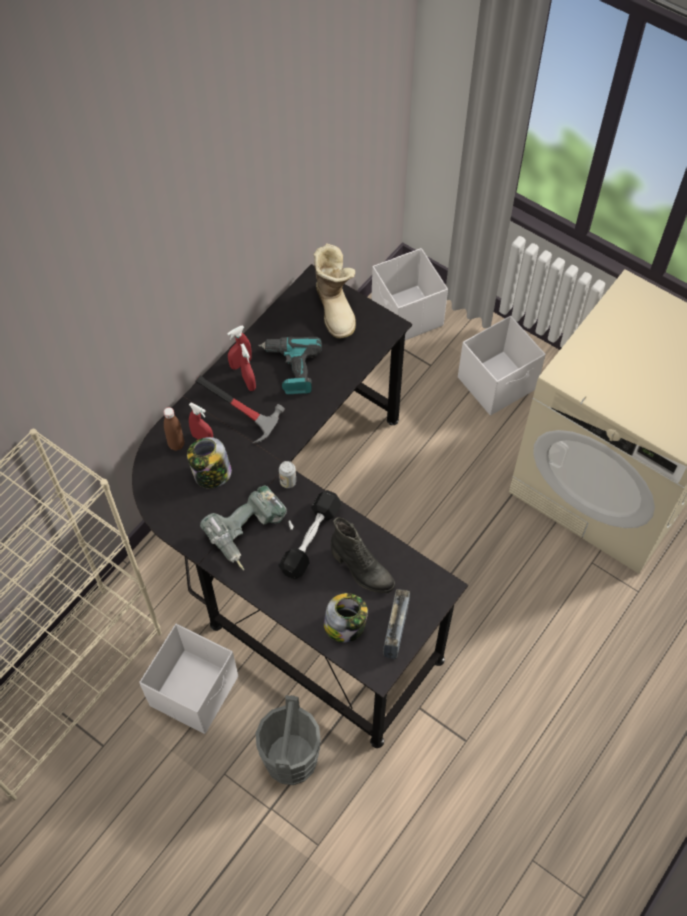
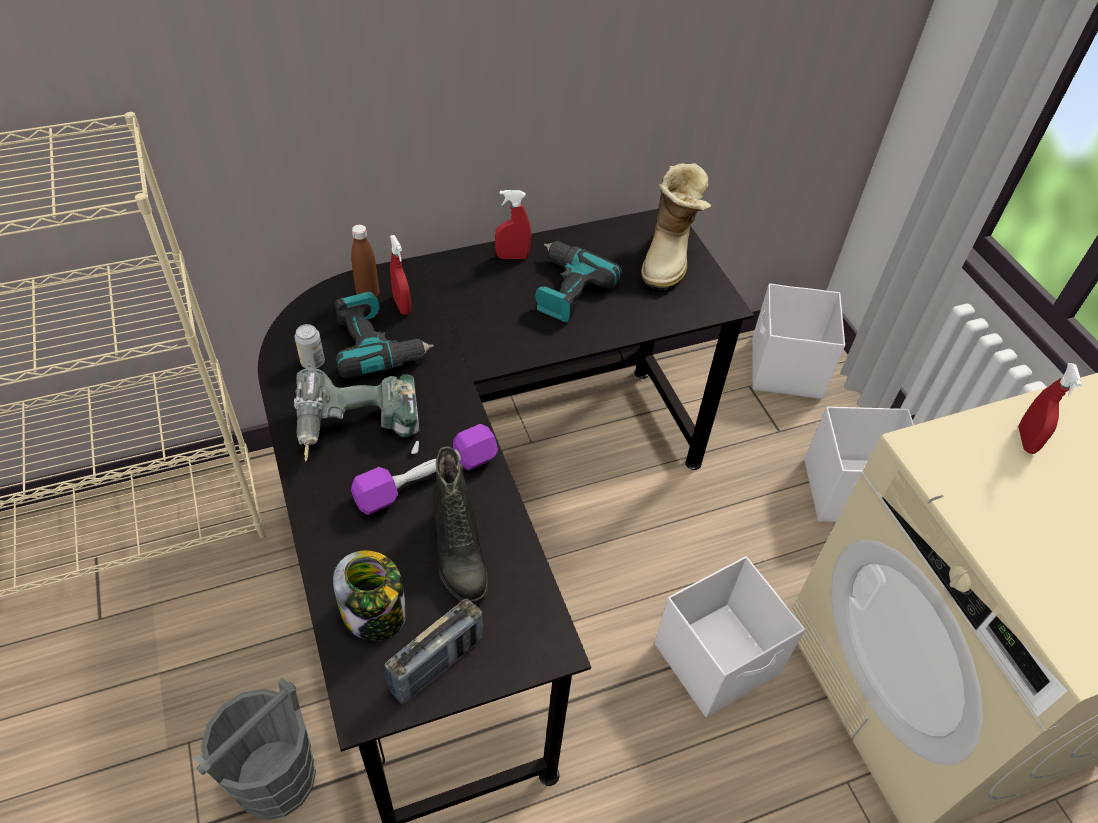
camera: 30 degrees right, 10 degrees down
white storage box [139,624,238,734] -> white storage box moved to [655,556,805,718]
jar [187,437,232,488] -> power drill [335,292,434,378]
hammer [195,375,285,443] -> none
red spray bottle [240,344,256,391] -> red spray bottle moved to [1019,363,1082,454]
can [279,461,296,488] -> can moved to [294,324,325,369]
black dumbbell [279,490,341,579] -> purple dumbbell [351,424,498,515]

